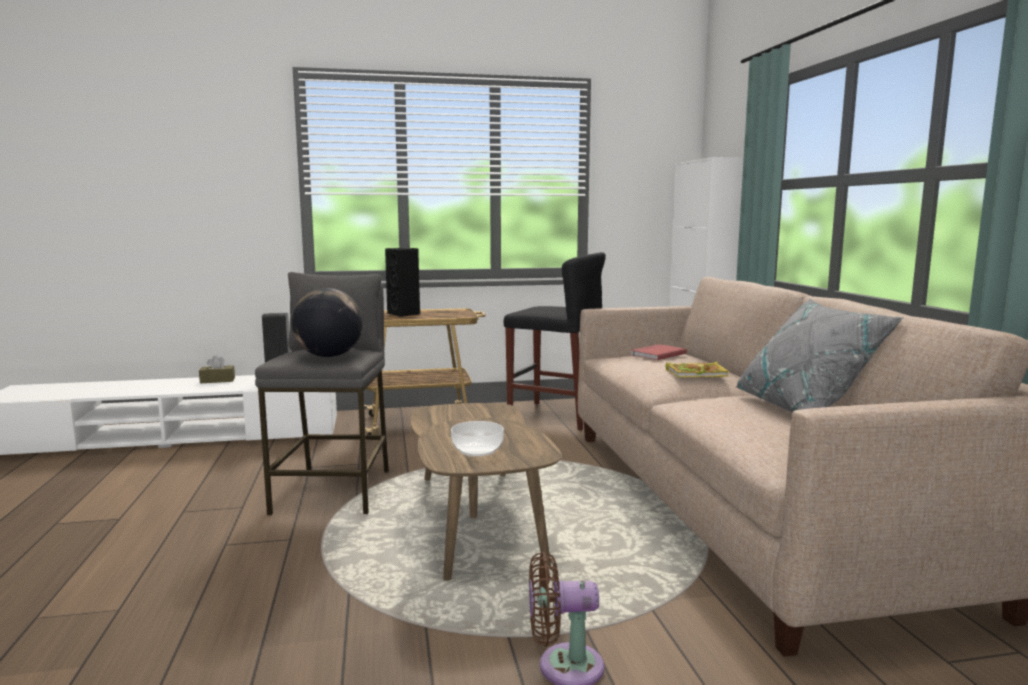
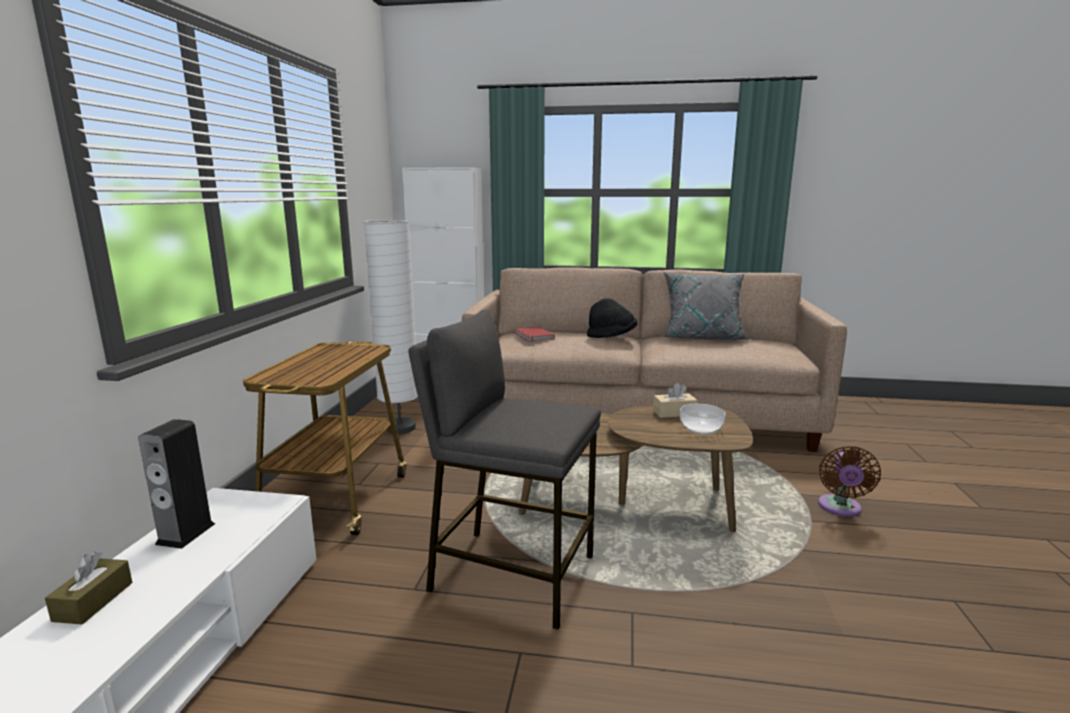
camera: 70 degrees left, 5 degrees up
globe [292,288,363,357] -> none
black speaker [385,248,420,317] -> none
black stool [504,252,606,431] -> white floor lamp [364,220,418,434]
book [666,361,729,378] -> black hat [587,298,637,338]
none -> beige tissue box [653,383,697,418]

